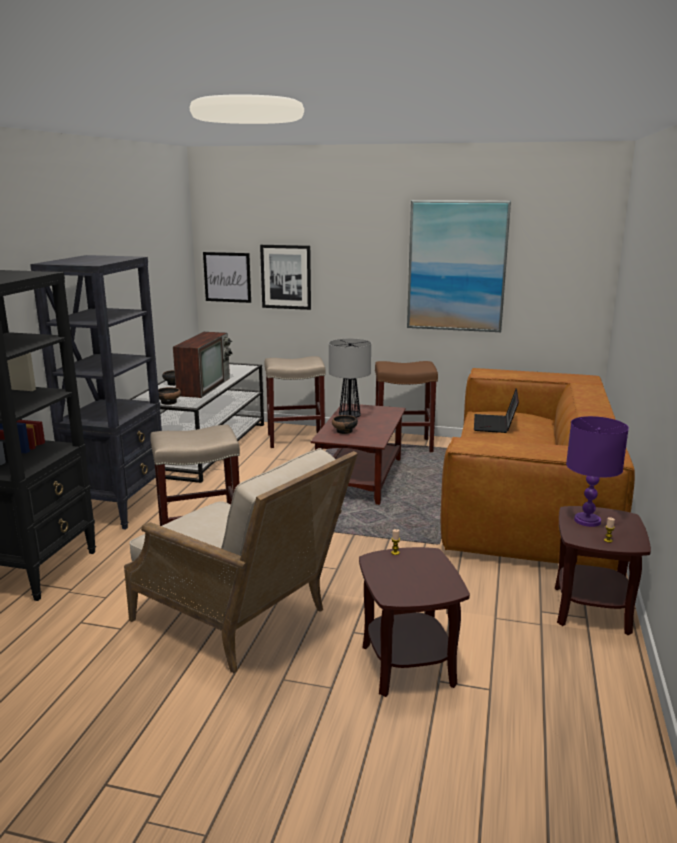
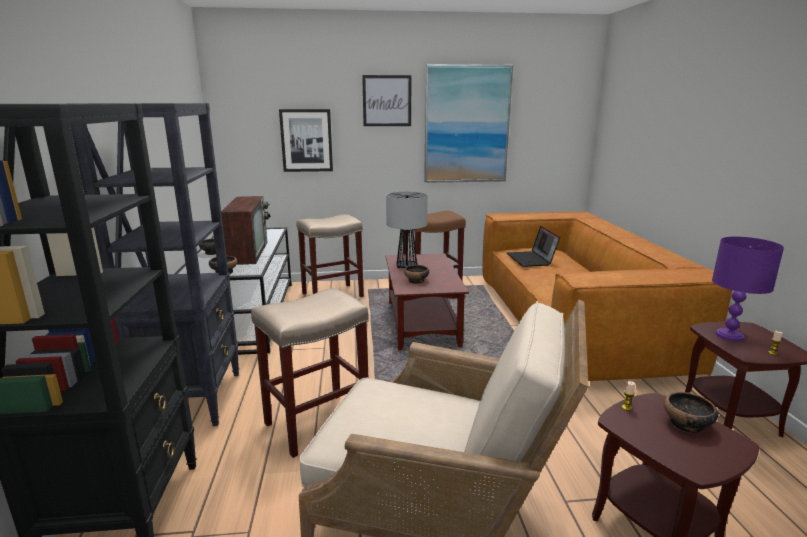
camera: 20 degrees left, 0 degrees up
picture [203,252,251,303] -> picture moved to [362,75,412,126]
none -> bowl [664,392,718,434]

